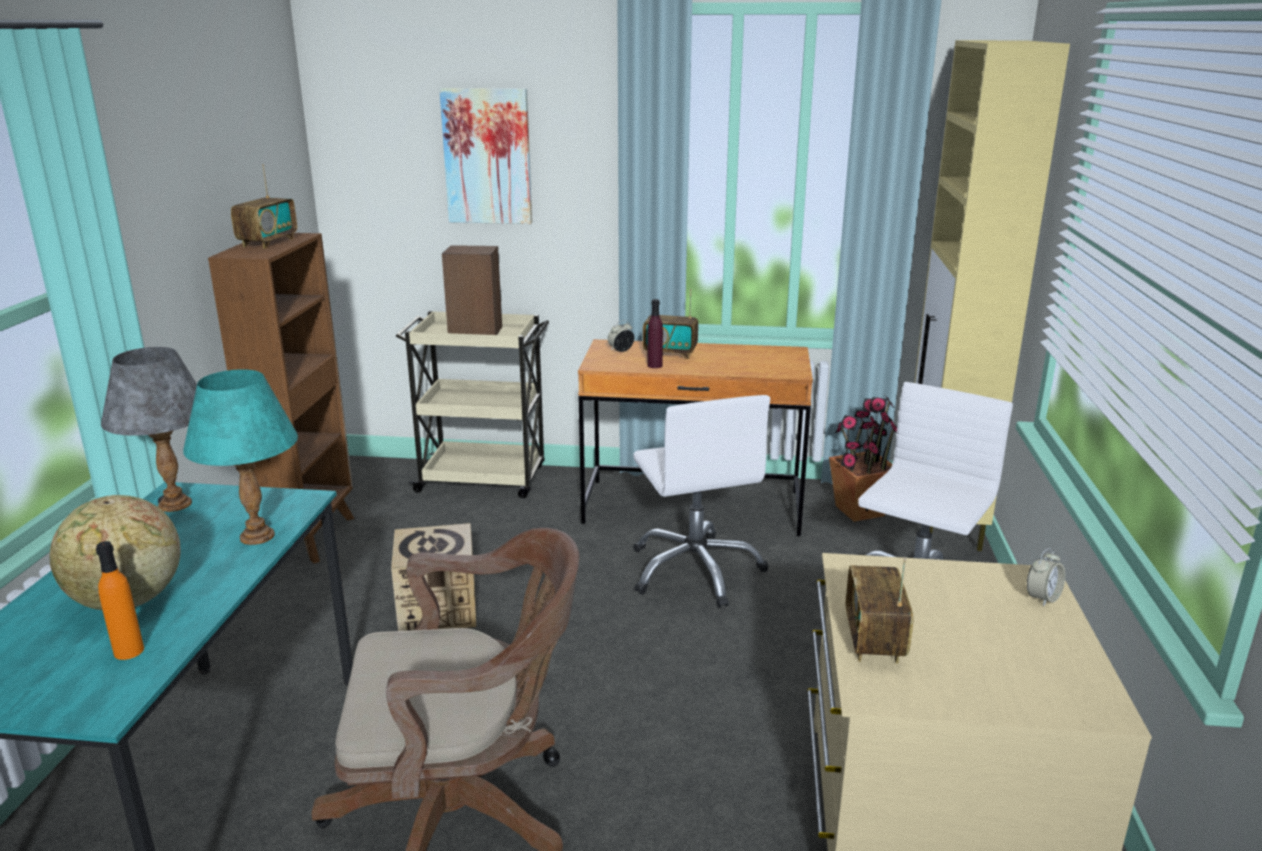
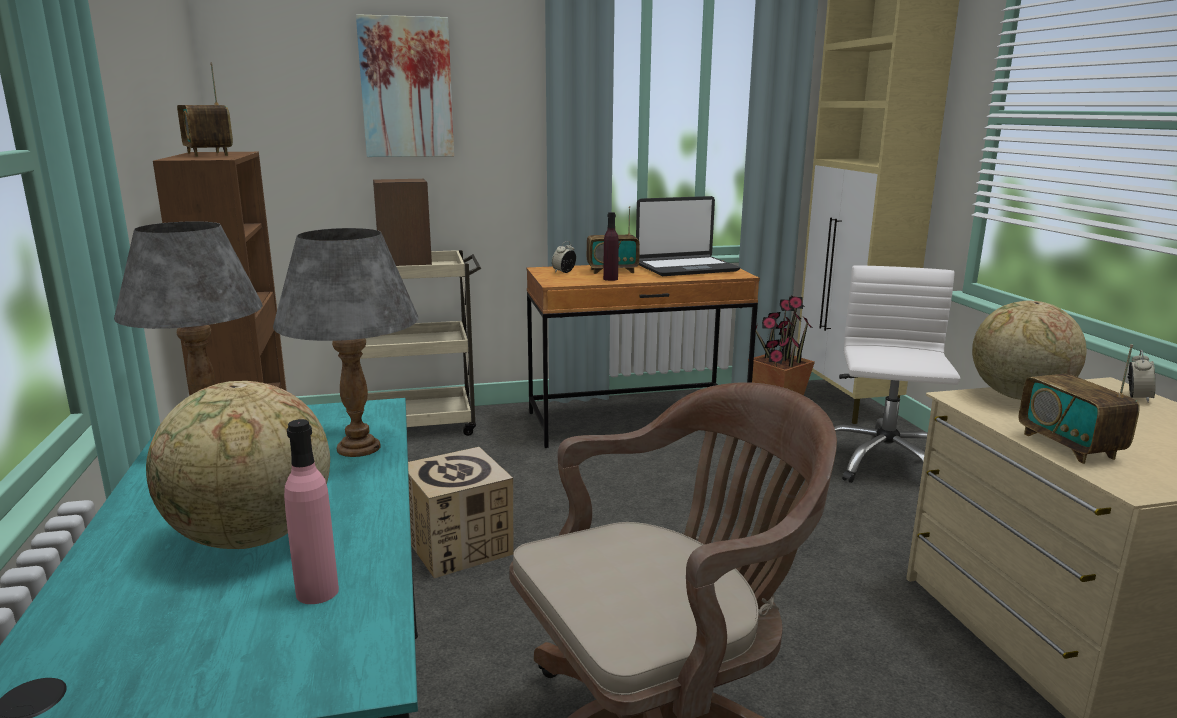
camera: 20 degrees left, 5 degrees down
orange bottle [96,541,144,660] -> pink bottle [284,419,339,604]
turquoise table lamp [183,369,298,545] -> grey table lamp [273,228,418,457]
radio [231,164,297,249] -> radio turned 150 degrees clockwise [177,63,233,157]
white office chair [633,395,770,608] -> none
none -> laptop [636,196,740,276]
none -> globe [972,301,1087,400]

